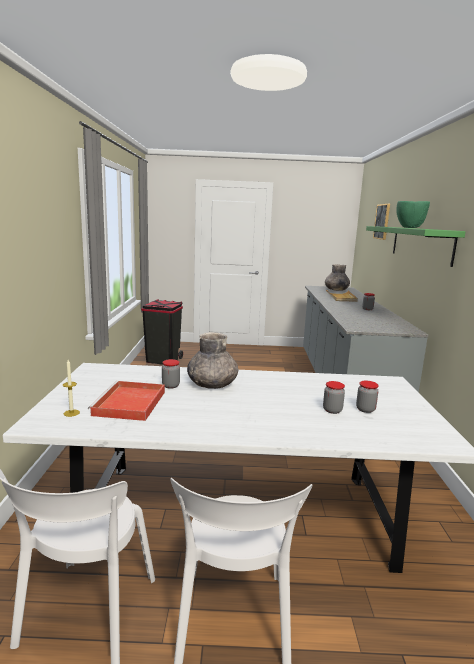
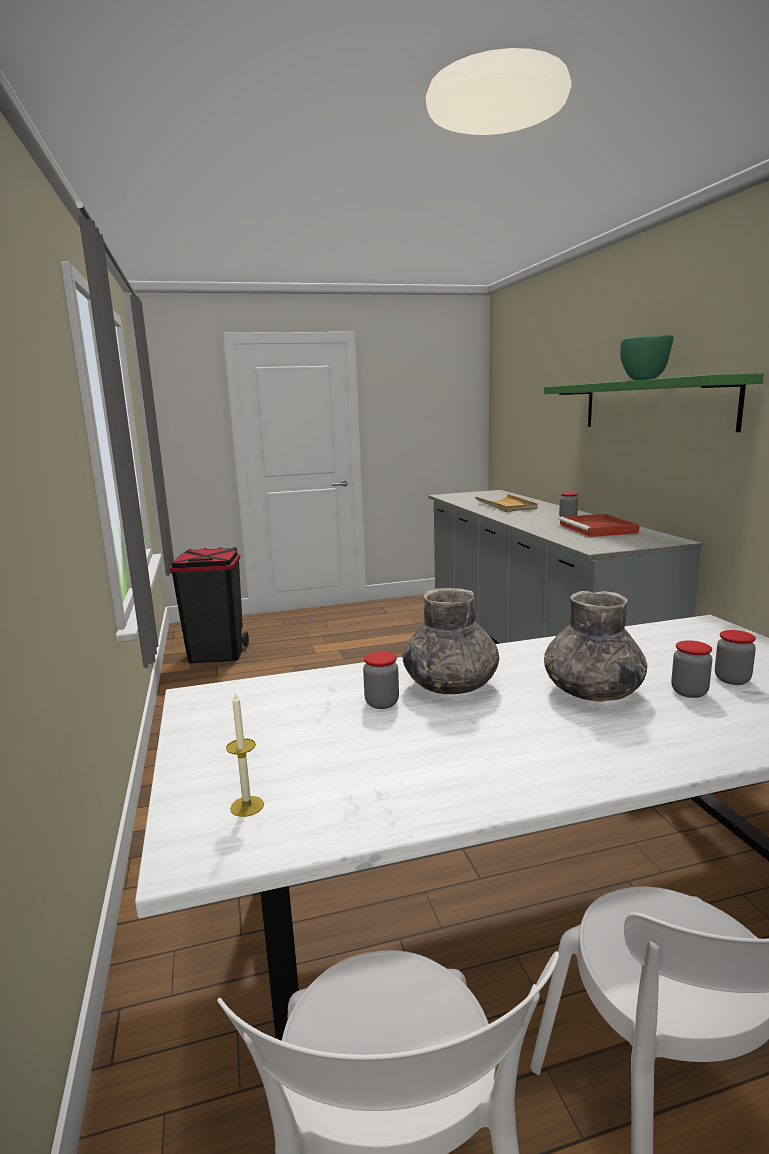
camera: 15 degrees left, 0 degrees up
red tray [88,381,165,421] -> red tray moved to [558,514,640,537]
grey vase [325,264,350,291] -> grey vase moved to [544,591,647,702]
picture [373,204,390,240] -> none

